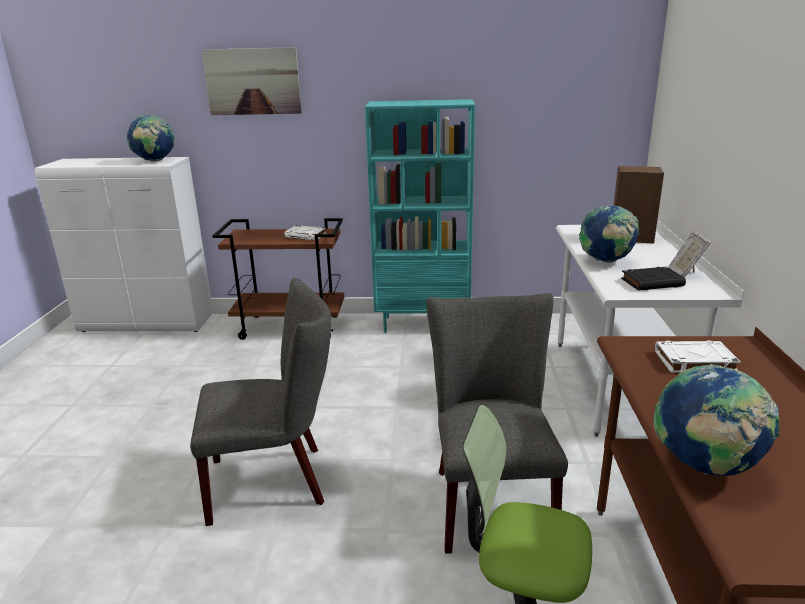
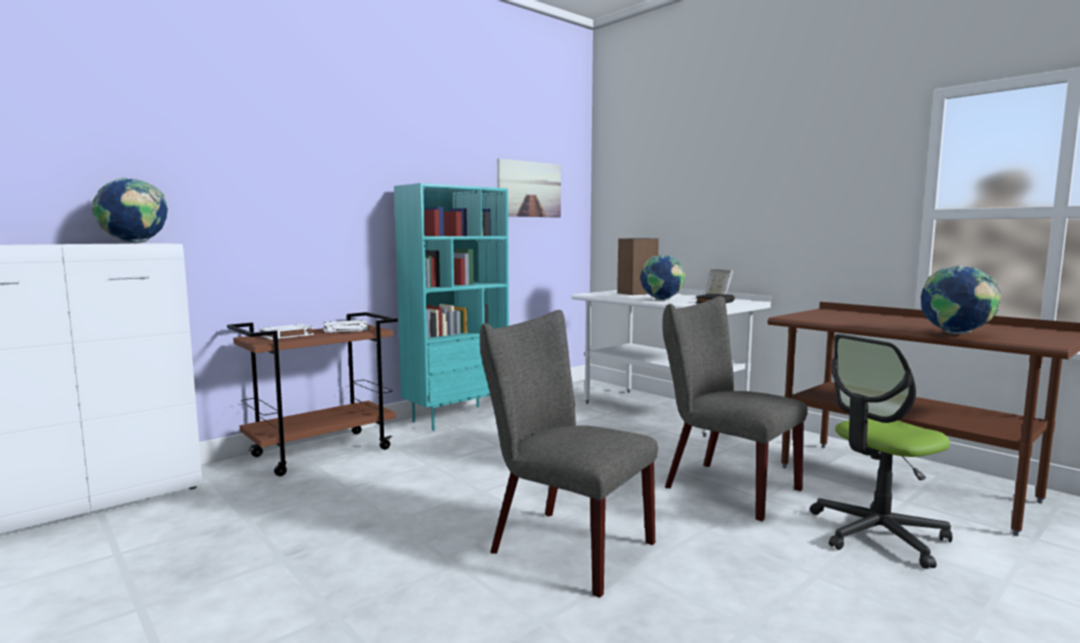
camera: 45 degrees left, 15 degrees down
grey chair [190,278,331,526] -> grey chair turned 90 degrees counterclockwise [480,310,658,598]
picture [202,47,302,115] -> picture moved to [497,158,561,218]
white book [655,341,740,373] -> white book moved to [259,324,314,339]

